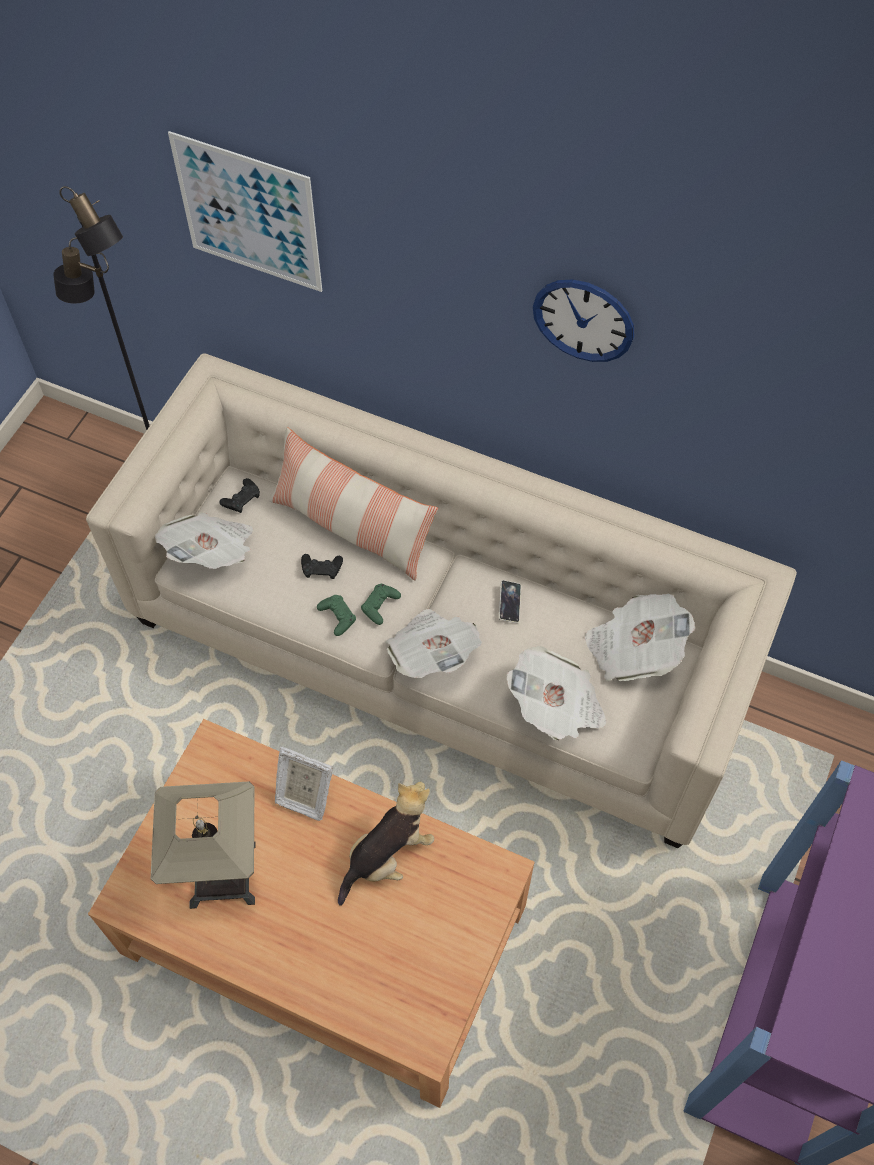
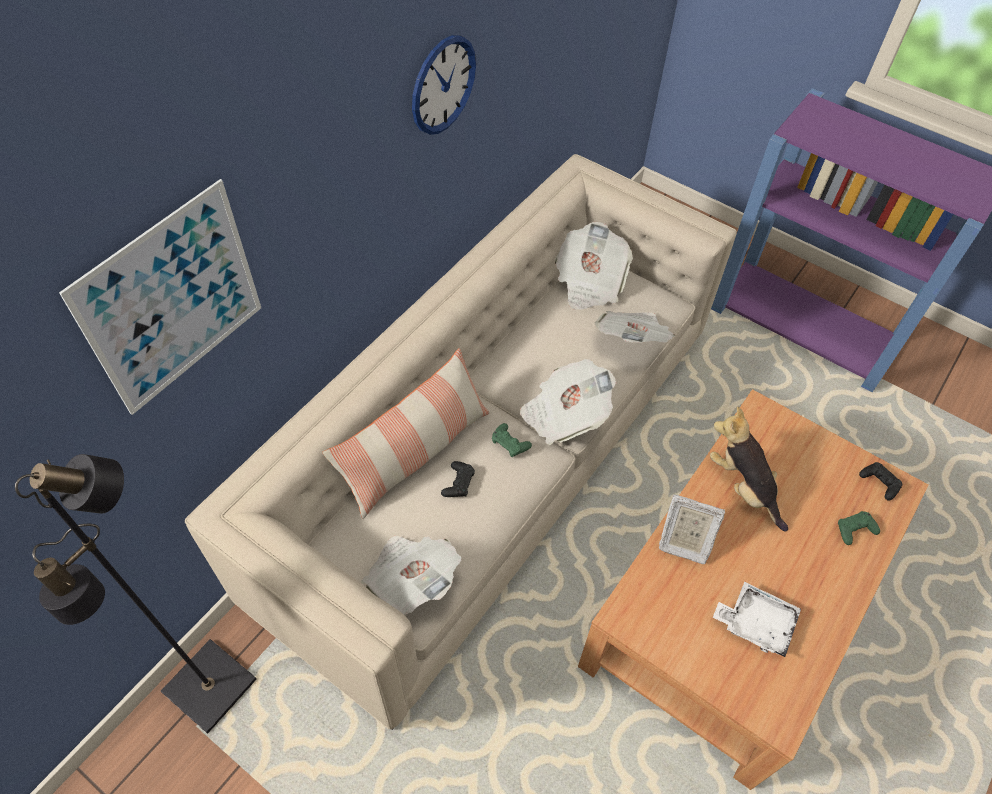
camera: 80 degrees left, 5 degrees down
table lamp [151,781,255,909] -> white tray [713,582,801,657]
black game controller [219,478,260,513] -> black game controller moved to [859,462,902,501]
picture frame [275,747,333,821] -> picture frame turned 75 degrees clockwise [659,495,725,564]
green game controller [317,595,356,636] -> green game controller moved to [838,511,880,545]
phone [499,580,521,623] -> none

